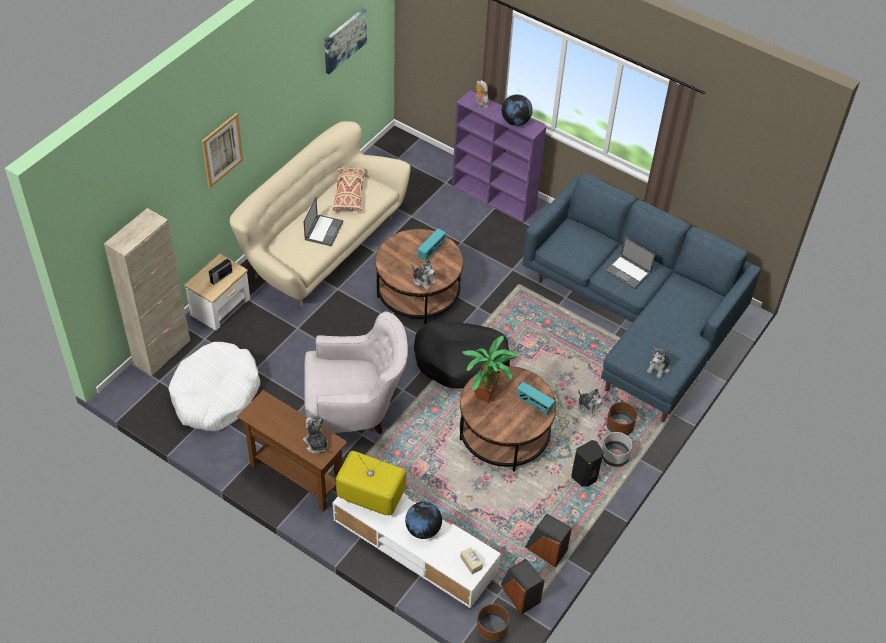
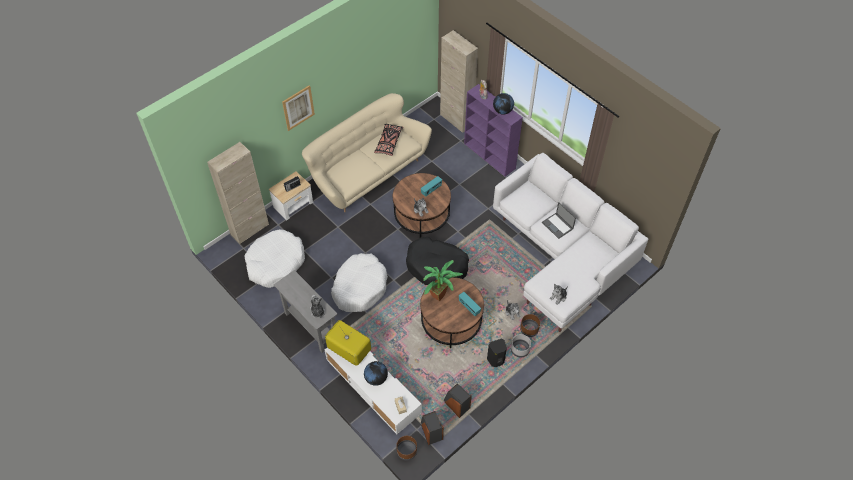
camera: 15 degrees right, 5 degrees up
brown console table [237,390,348,512] -> grey console table [274,270,338,353]
laptop [303,197,343,246] -> none
white armchair [304,311,408,434] -> white dog bed [331,253,388,312]
picture [324,8,367,74] -> none
beige pillow [332,168,366,212] -> black pillow [374,124,403,156]
blue sofa [523,173,761,422] -> white sofa [493,153,648,332]
none -> beige cabinet [440,30,478,133]

